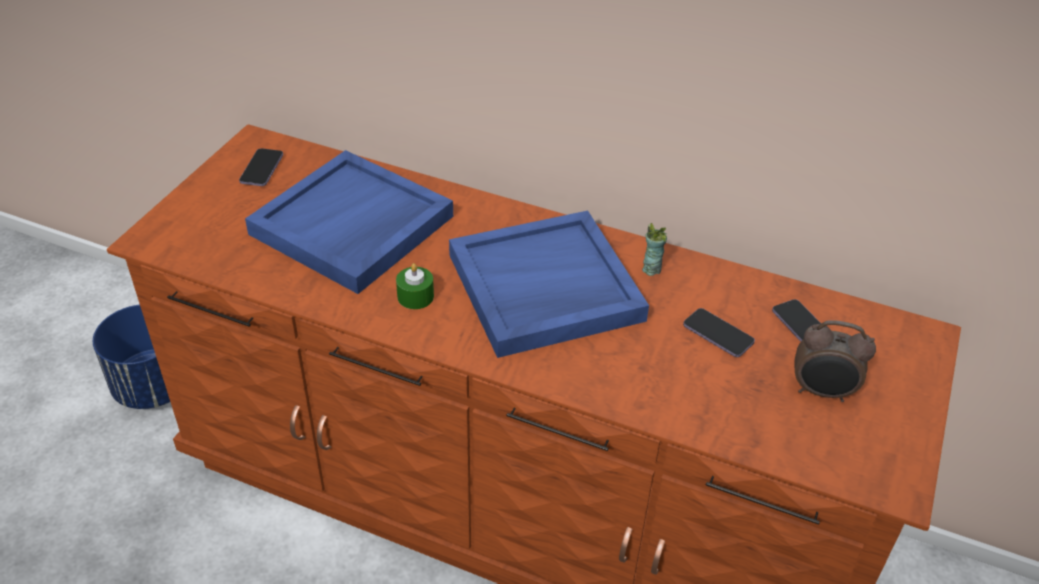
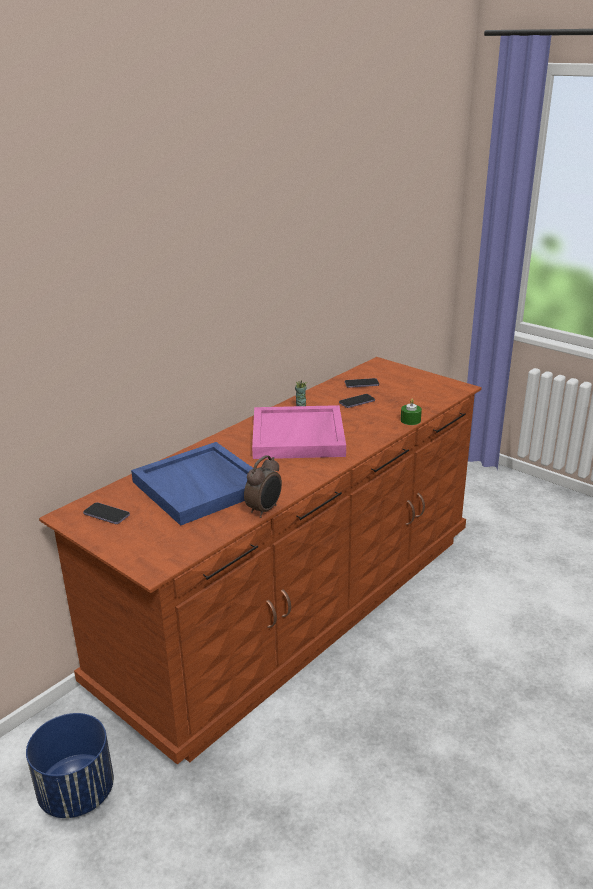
camera: 70 degrees left, 15 degrees down
green candle [396,263,434,309] -> green candle moved to [401,399,422,425]
blue tray [449,211,649,358] -> pink tray [252,405,346,459]
alarm clock [794,320,876,402] -> alarm clock moved to [244,455,282,518]

